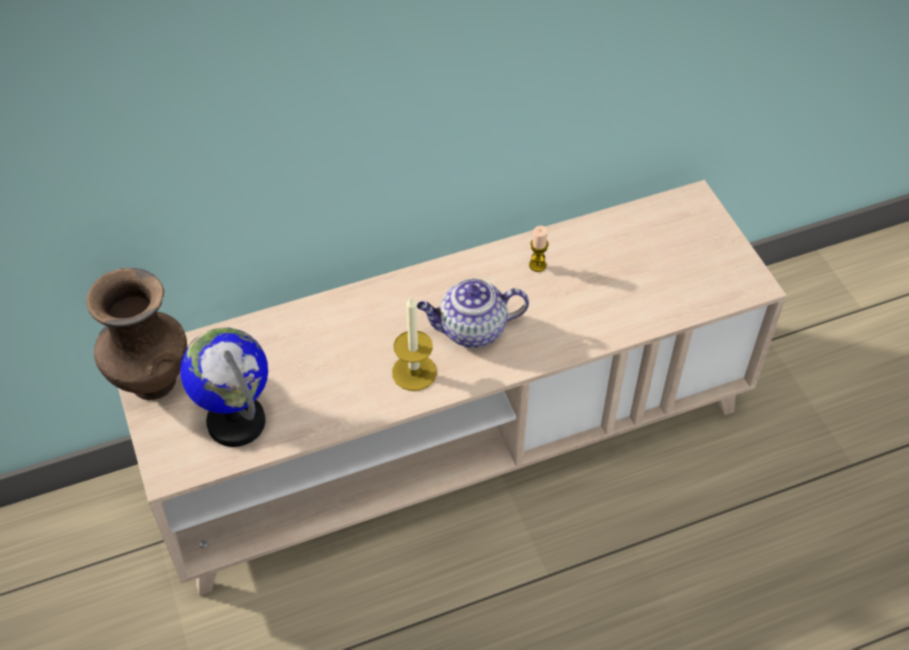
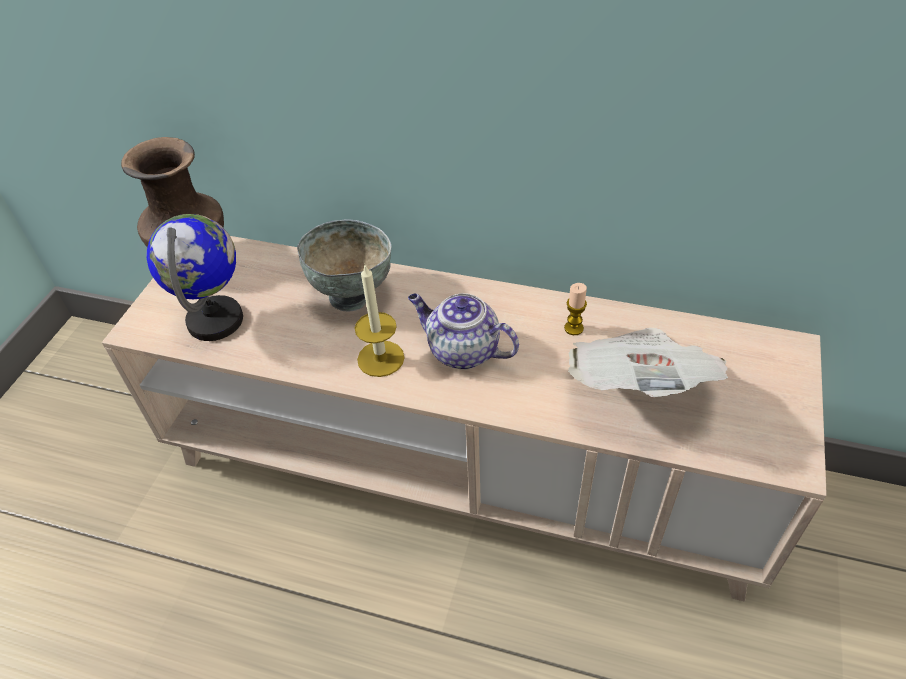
camera: 40 degrees right, 5 degrees down
none -> grey bowl [297,219,392,311]
none -> newspaper [568,328,728,397]

